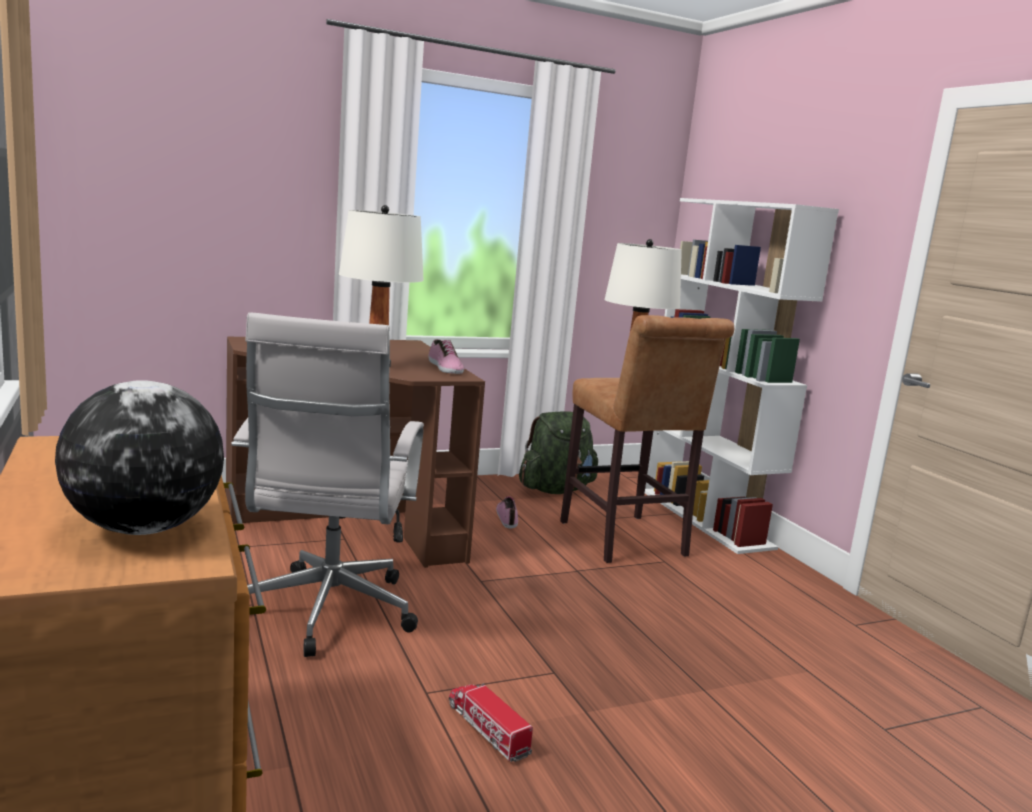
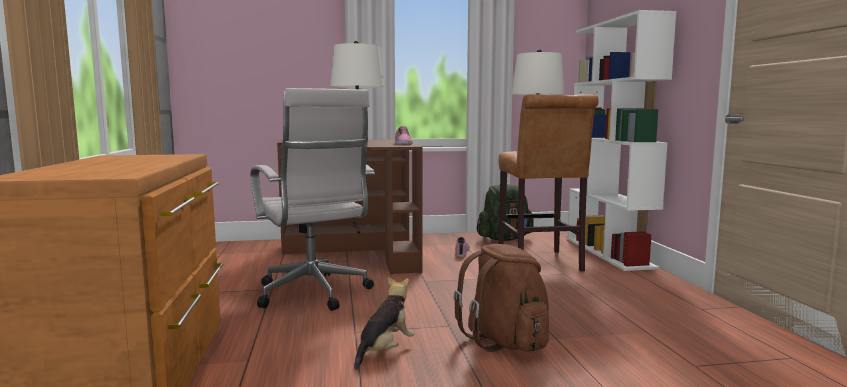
camera: 15 degrees right, 5 degrees down
globe [55,380,224,535] -> none
white office chair [231,312,424,657] -> white office chair turned 45 degrees counterclockwise [250,88,375,311]
toy truck [449,683,533,762] -> plush toy [354,277,414,370]
none -> brown backpack [454,244,549,352]

